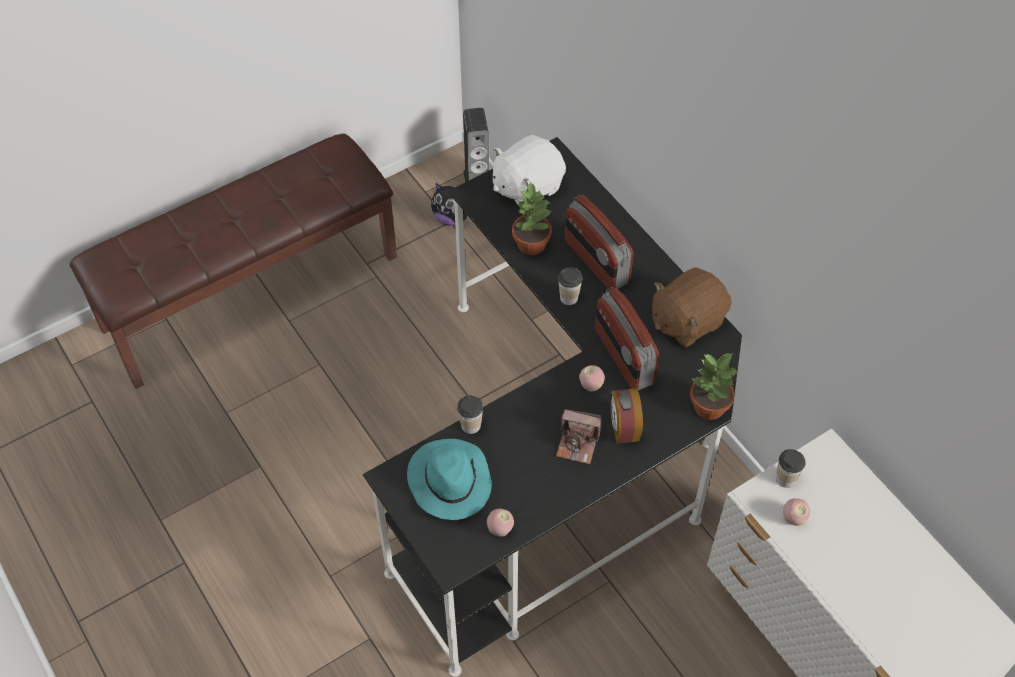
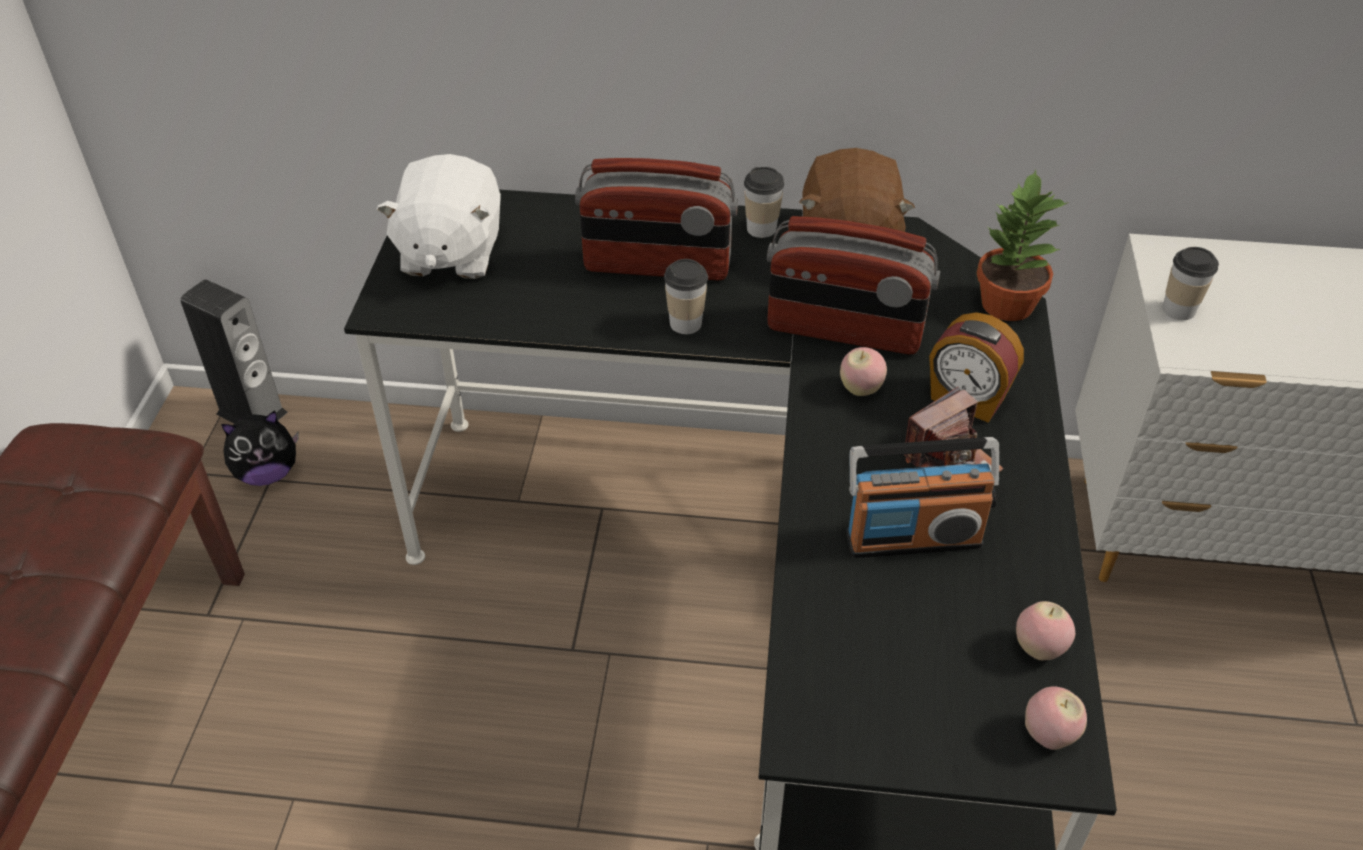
camera: 50 degrees left, 10 degrees down
turquoise hat [407,439,492,520] -> none
cup [457,396,483,434] -> cup moved to [744,167,784,238]
potted plant [512,182,552,255] -> none
apple [783,498,810,526] -> apple moved to [1025,686,1087,750]
none -> radio [846,437,999,558]

